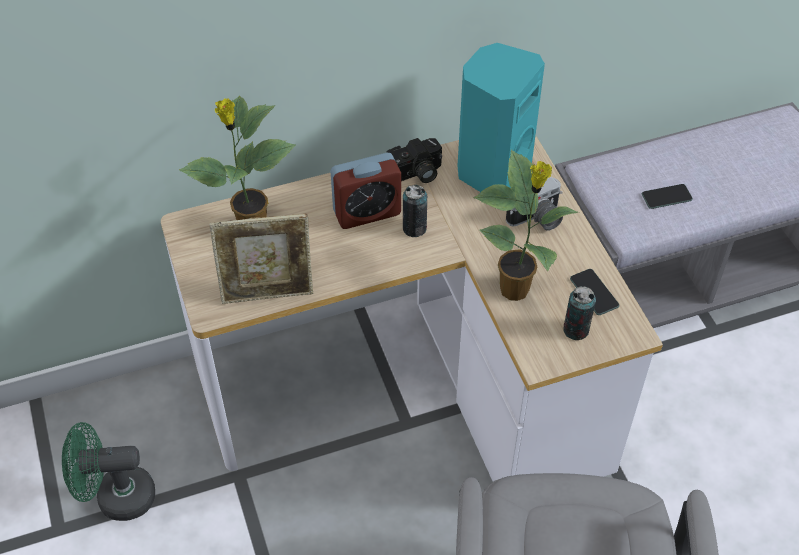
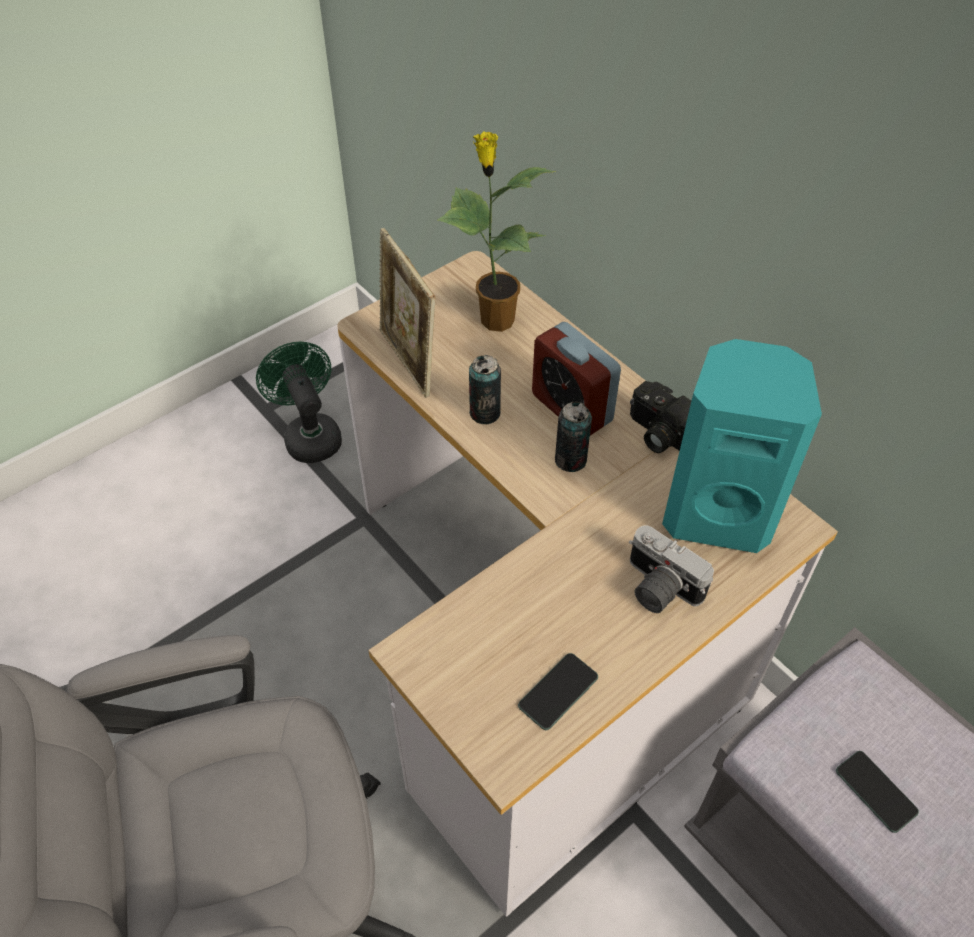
camera: 70 degrees right, 0 degrees up
potted plant [474,150,578,301] -> none
can [563,286,596,340] -> can moved to [469,355,501,424]

